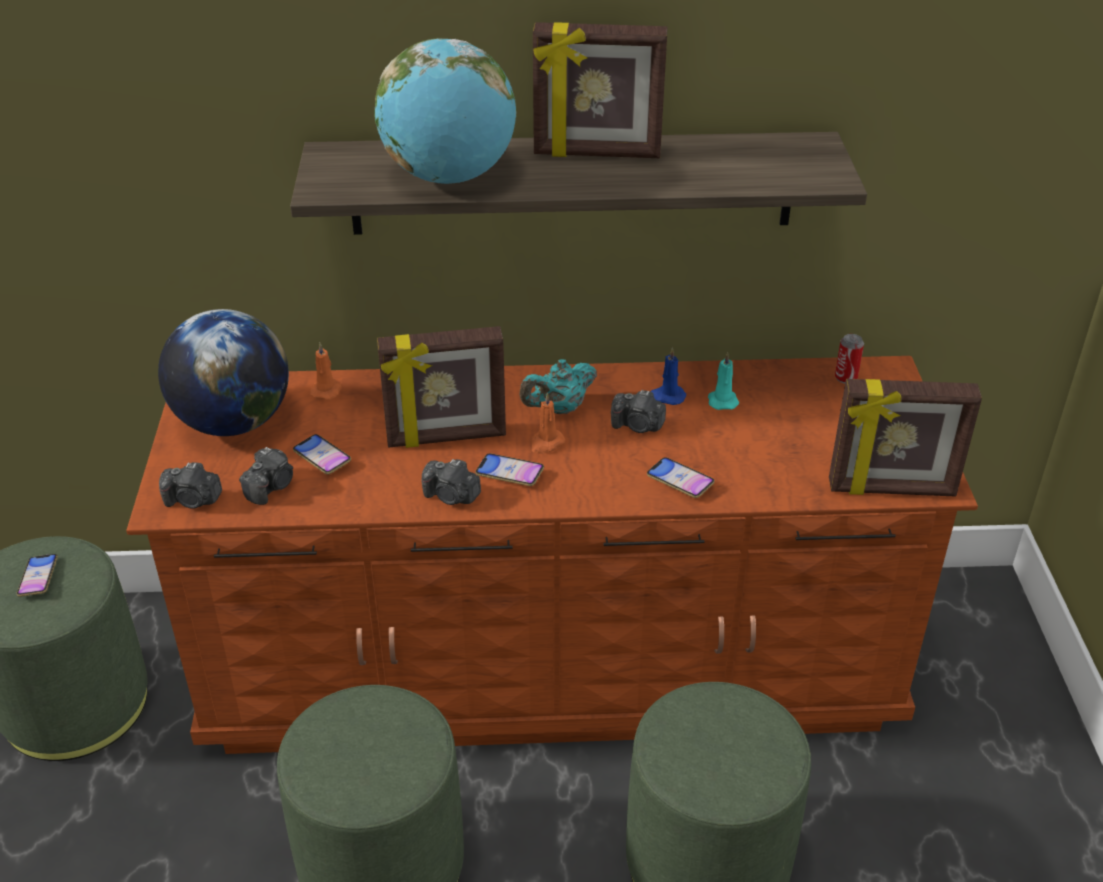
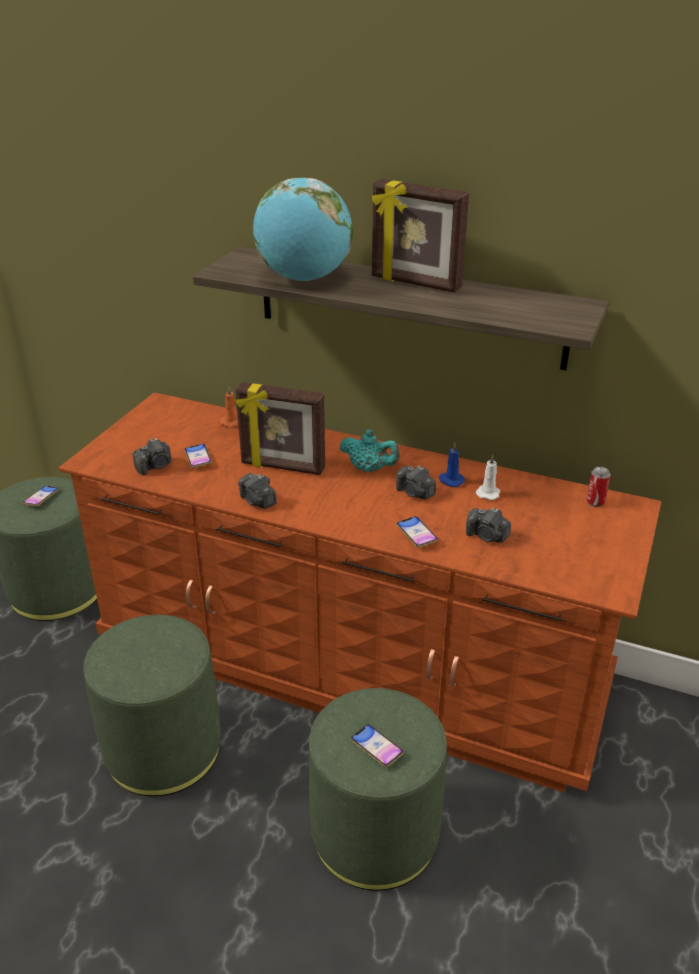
camera: 25 degrees right, 5 degrees down
globe [158,309,289,436] -> none
camera [159,462,222,509] -> camera moved to [466,507,511,543]
phone [475,453,544,486] -> phone moved to [351,724,404,767]
turquoise teapot [519,359,597,414] -> turquoise teapot turned 150 degrees counterclockwise [340,430,400,472]
orange candle [531,393,565,454] -> none
turquoise candle [708,352,739,410] -> white candle [476,455,500,500]
picture frame [829,379,982,497] -> none

